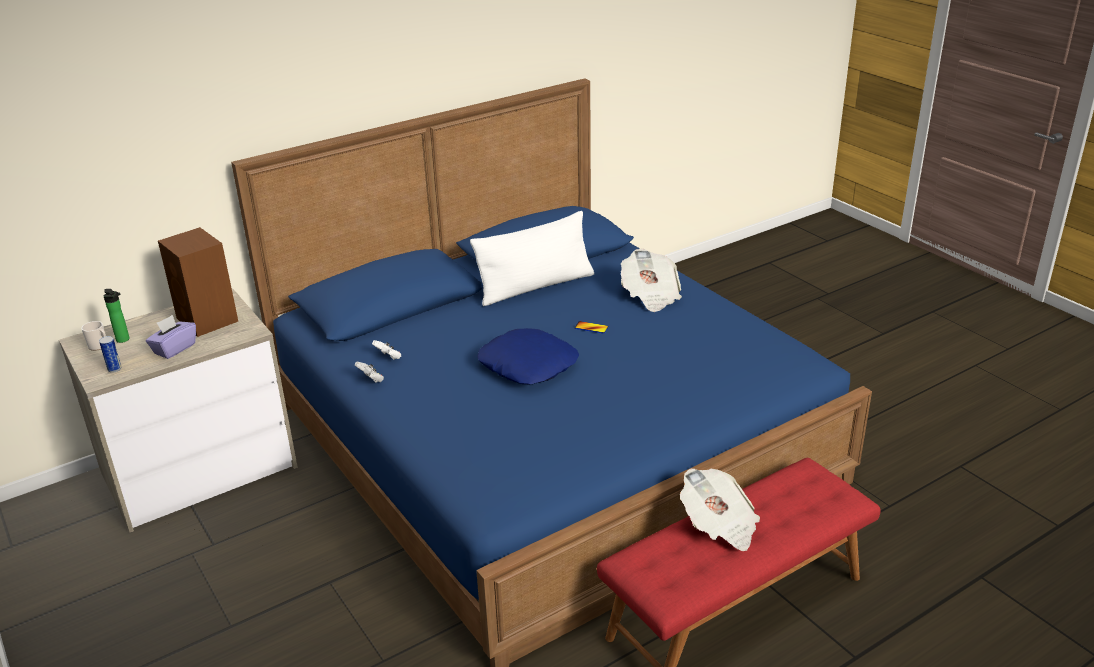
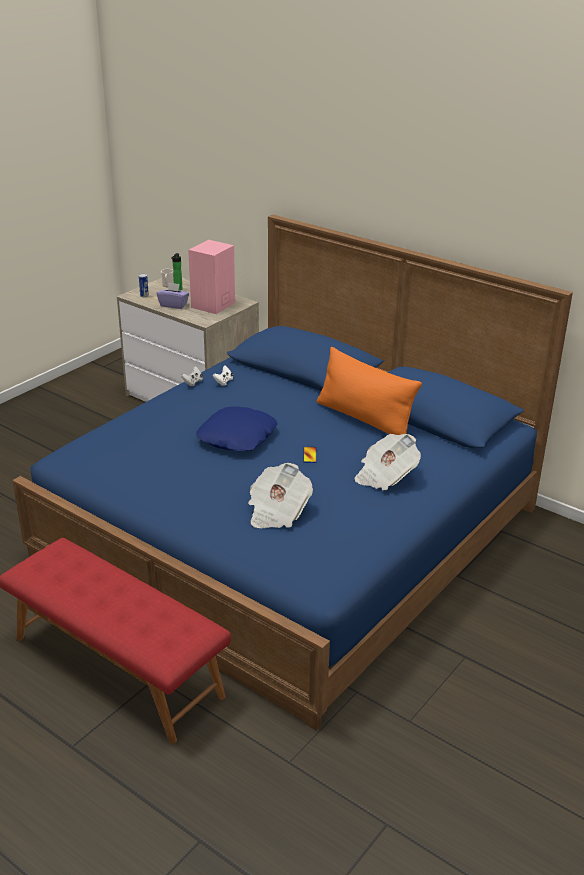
camera: 70 degrees right, 0 degrees up
brown speaker [158,227,238,337] -> pink speaker [188,240,235,314]
white pillow [470,211,594,306] -> orange pillow [317,347,422,435]
newspaper [680,468,760,551] -> newspaper moved to [248,463,313,528]

